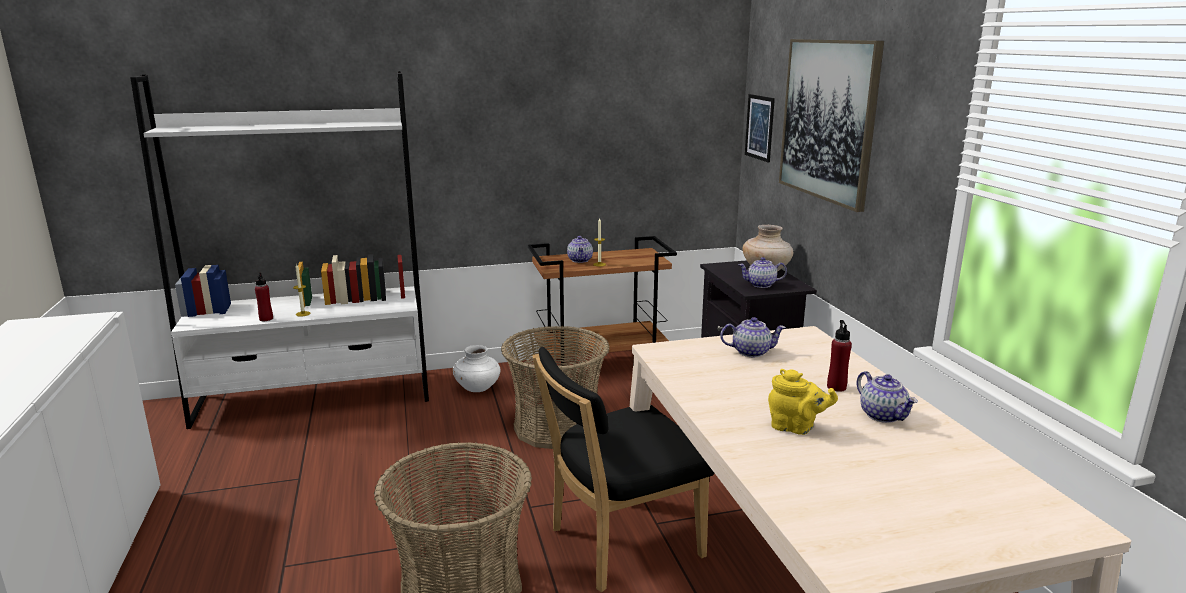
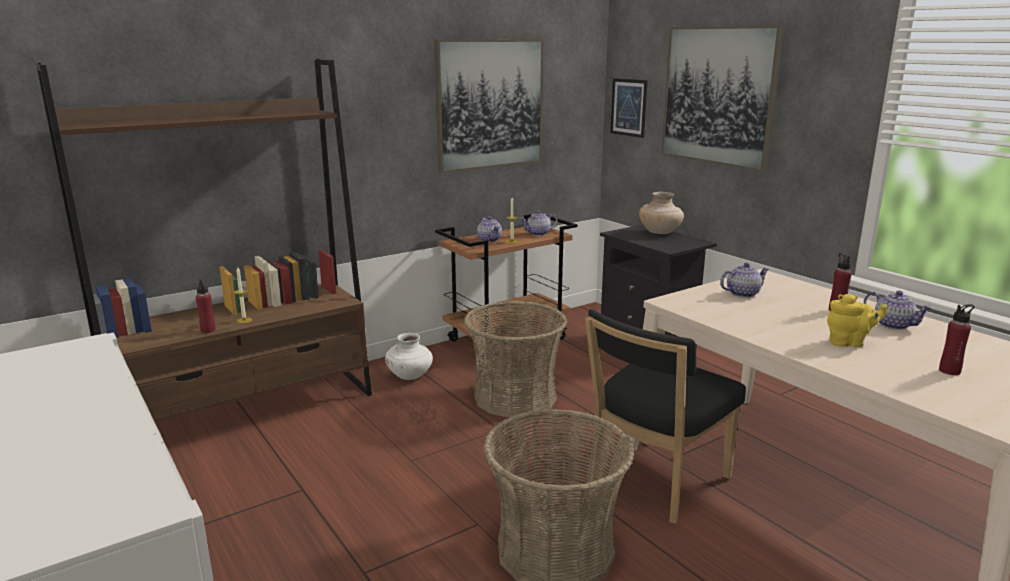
camera: 20 degrees left, 0 degrees up
white bookcase [130,71,429,429] -> brown bookcase [36,59,372,422]
teapot [739,257,787,288] -> teapot moved to [520,211,558,236]
none -> picture [434,39,544,173]
none -> red bottle [939,304,975,375]

